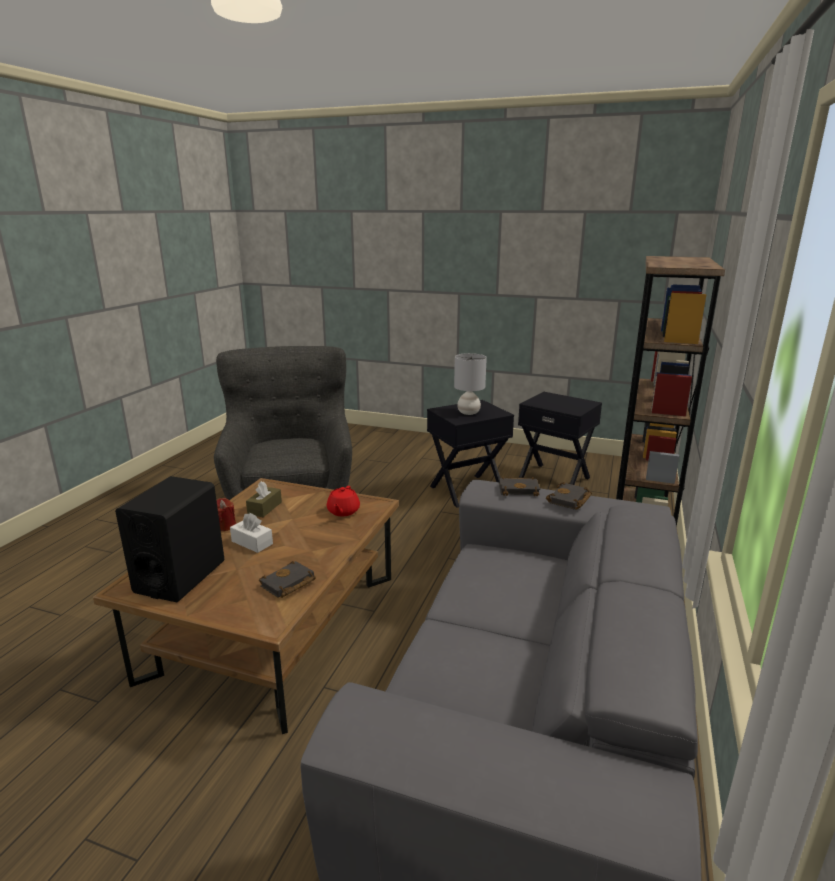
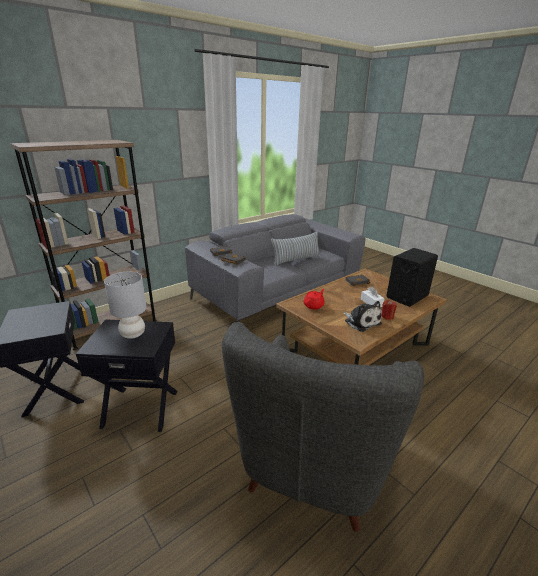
camera: 150 degrees left, 5 degrees up
brown tissue box [246,481,282,517] -> plush toy [343,301,382,332]
none -> pillow [271,231,321,266]

